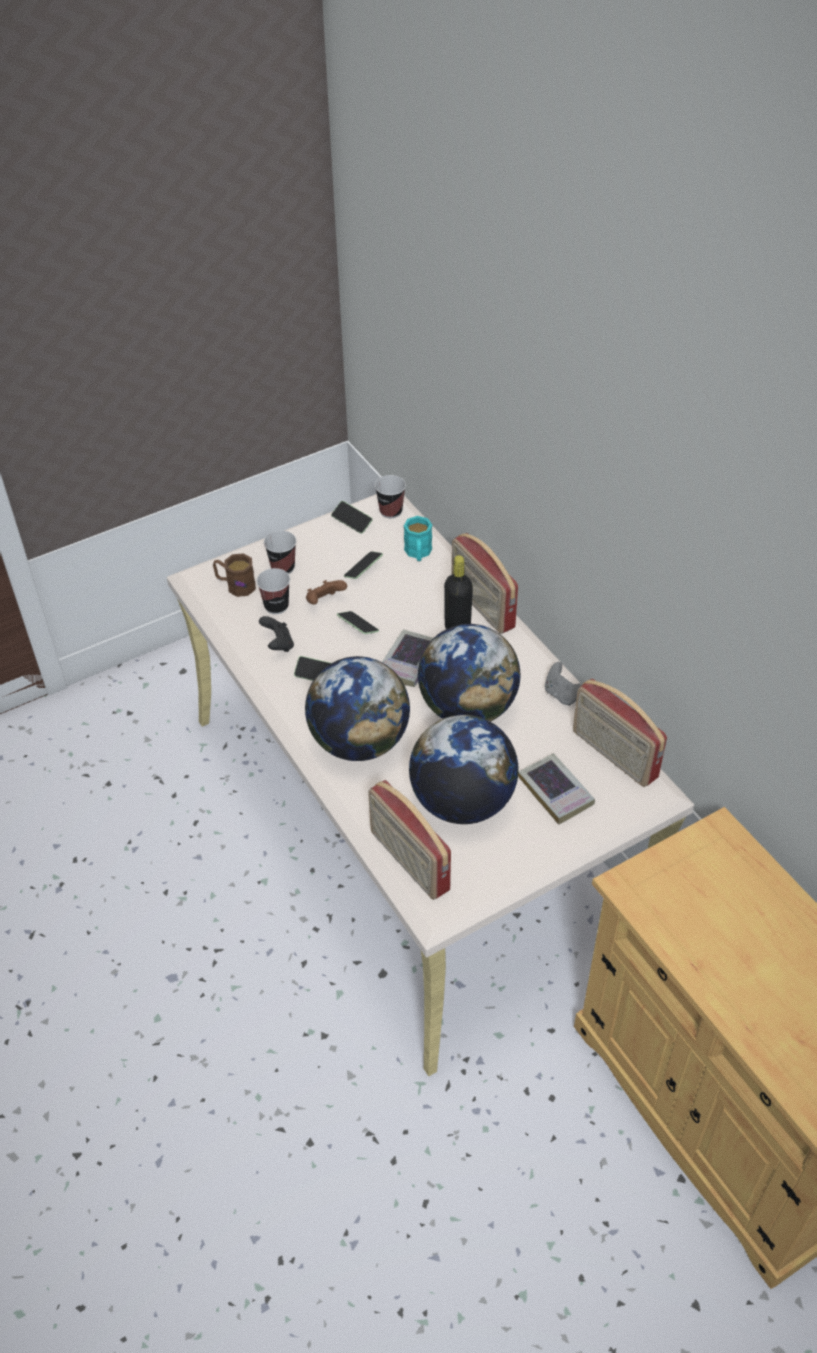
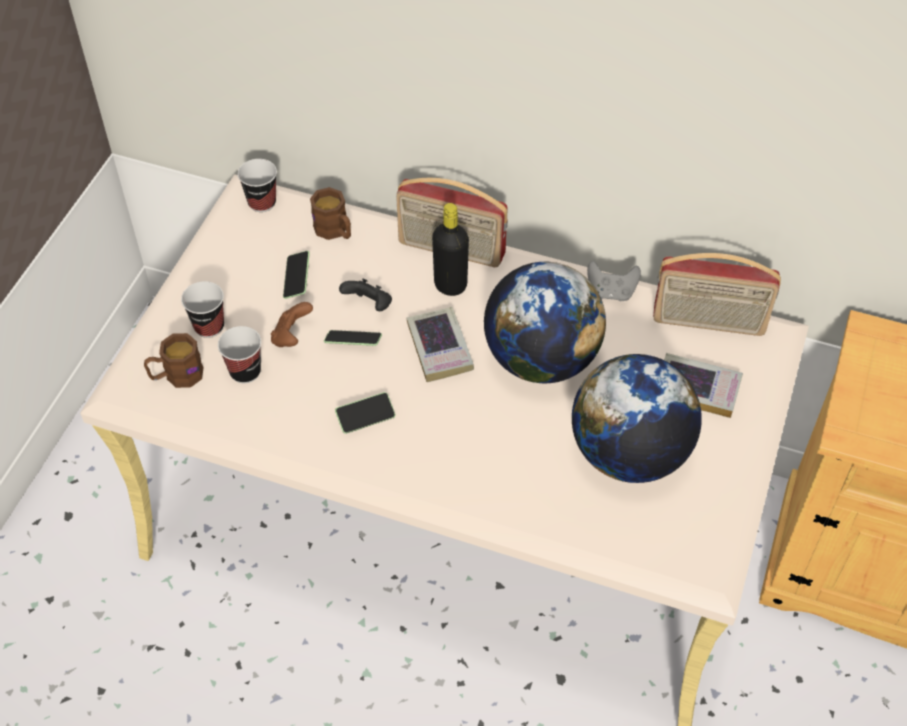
camera: 40 degrees left, 5 degrees up
black game controller [259,616,294,652] -> black game controller moved to [339,279,392,311]
globe [305,656,410,761] -> none
phone [331,501,373,534] -> none
radio [368,780,451,900] -> none
turquoise mug [404,516,432,561] -> brown mug [310,187,351,240]

